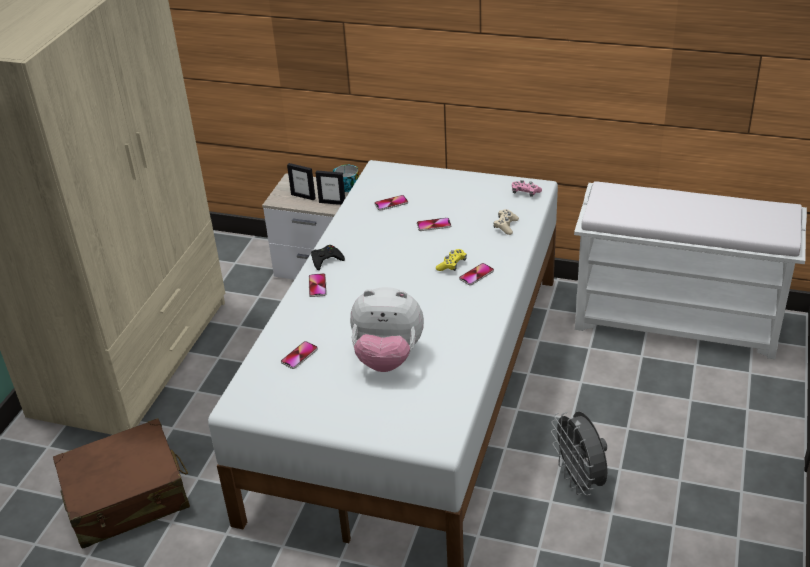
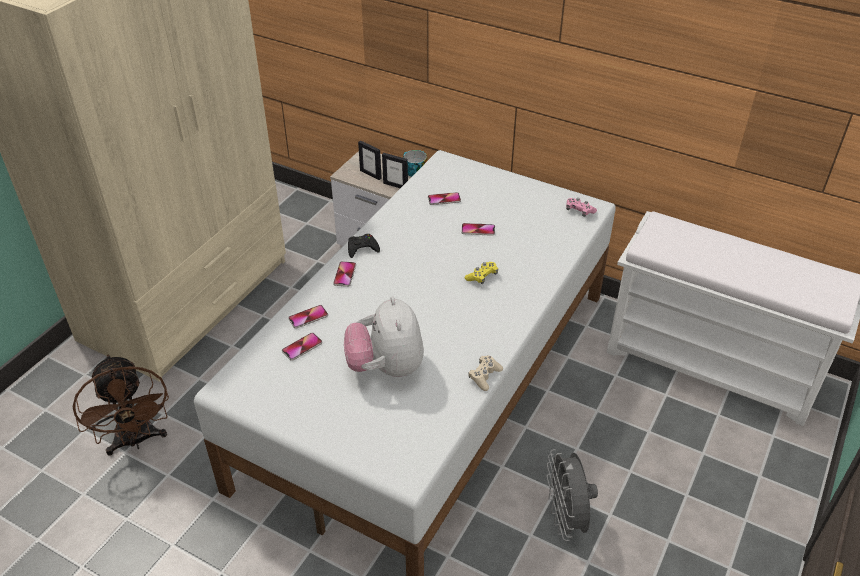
camera: 10 degrees right, 5 degrees up
brown suitcase [53,418,190,549] -> brown fan [73,355,169,456]
plush toy [350,287,424,372] -> plush toy turned 60 degrees clockwise [344,296,424,377]
phone [459,263,494,285] -> phone moved to [288,305,328,328]
beige game controller [493,209,519,235] -> beige game controller moved to [468,356,503,391]

